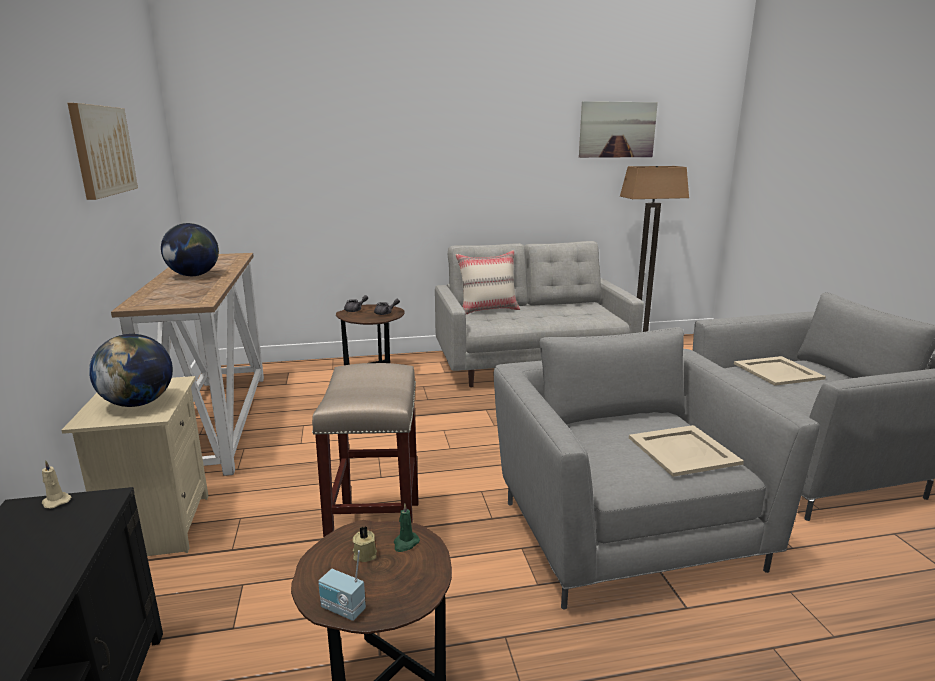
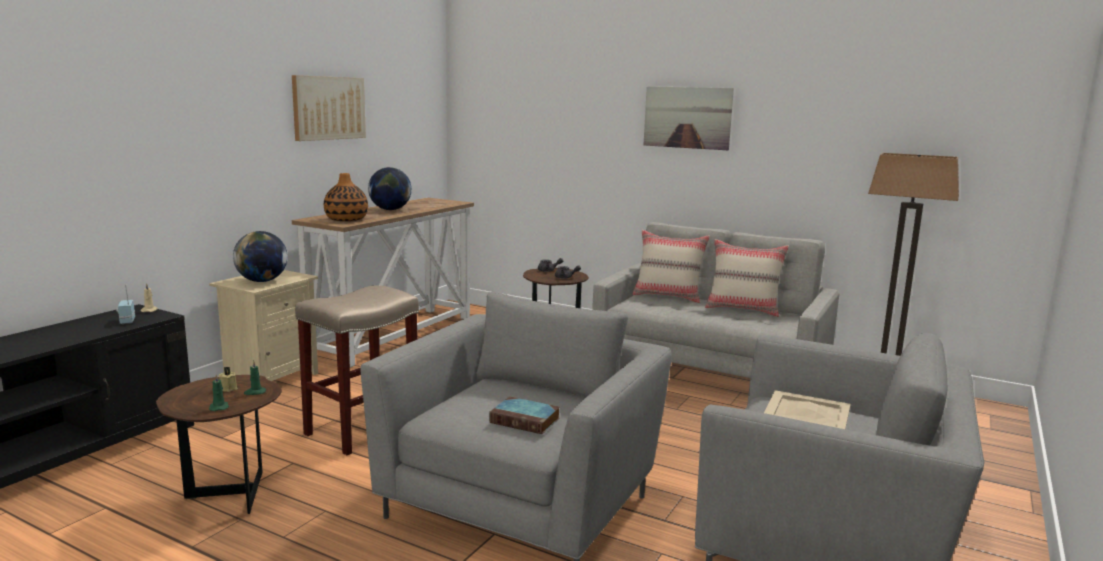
camera: 40 degrees right, 5 degrees down
radio [318,550,366,621] -> radio moved to [117,284,135,324]
picture [579,101,658,158] -> picture moved to [644,86,734,150]
beige tray [629,425,744,477] -> book [489,396,560,434]
none -> green candle [209,374,229,411]
none -> vase [324,173,368,221]
none -> beige pillow [705,239,789,317]

